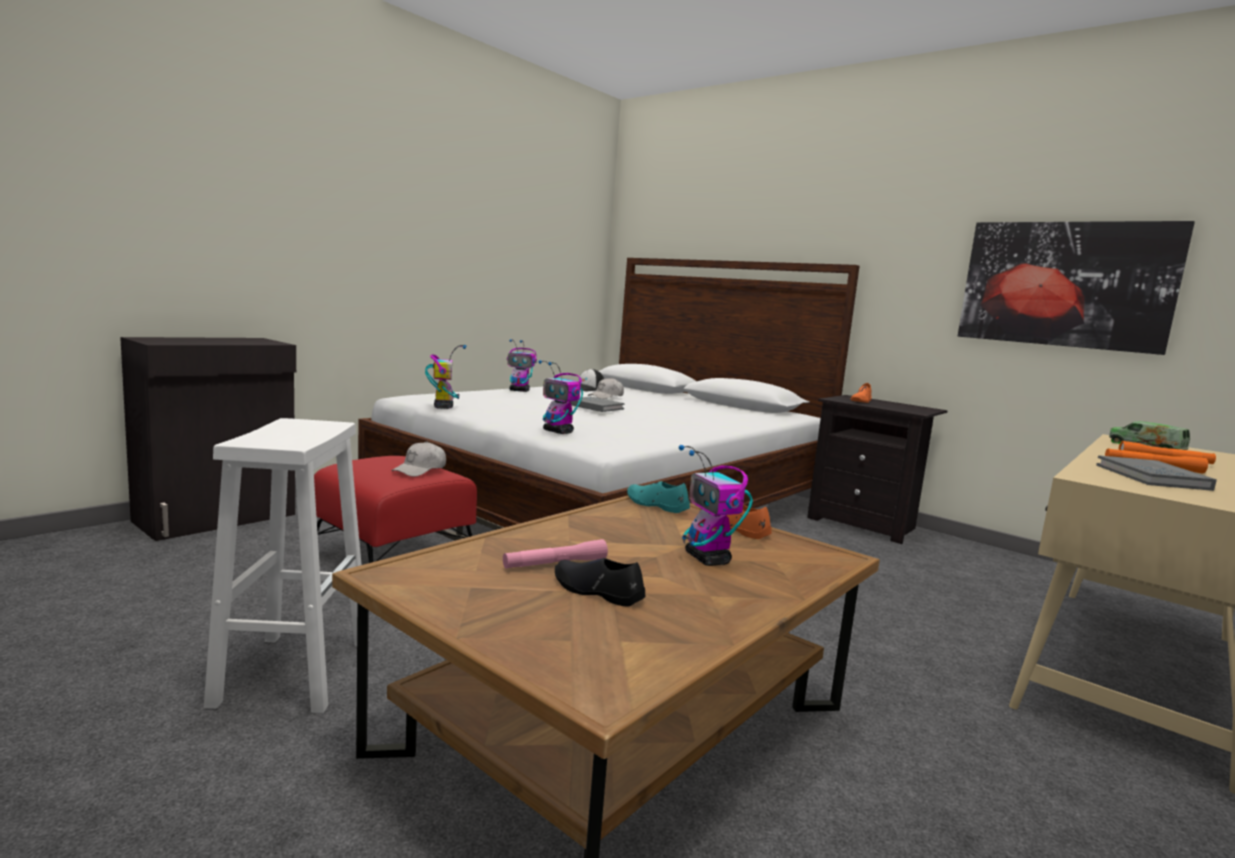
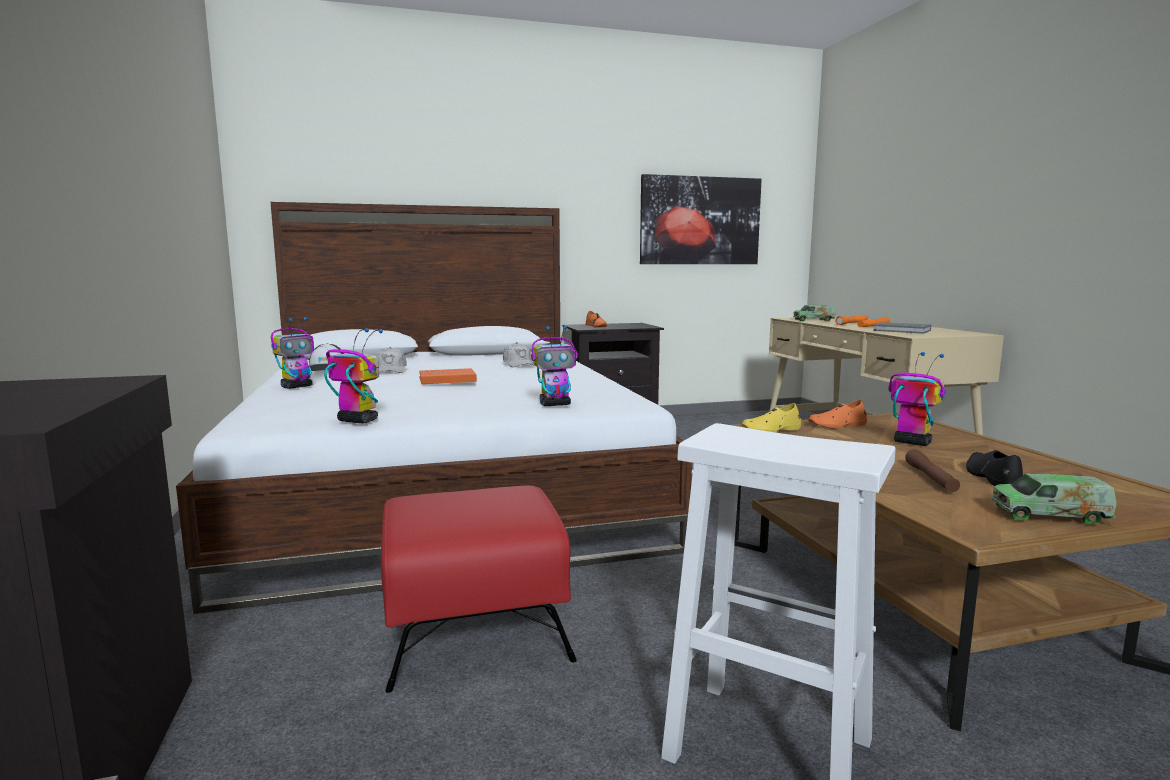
camera: 55 degrees left, 0 degrees up
white cap [391,441,446,477] -> white cap moved to [503,342,535,367]
pink flashlight [503,539,608,569] -> brown flashlight [905,449,960,492]
black shoe [555,558,645,607] -> black shoe turned 120 degrees clockwise [966,450,1023,486]
grey book [569,397,625,412] -> orange book [419,368,477,384]
turquoise shoe [627,481,690,513] -> yellow shoe [741,403,801,433]
toy robot [679,445,753,566] -> toy robot turned 150 degrees counterclockwise [888,352,946,446]
none -> toy truck [991,473,1117,524]

